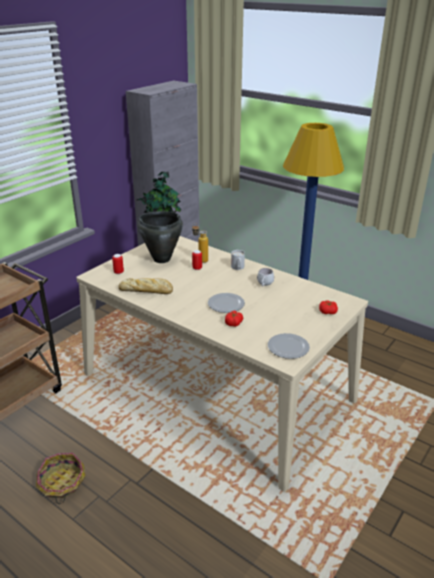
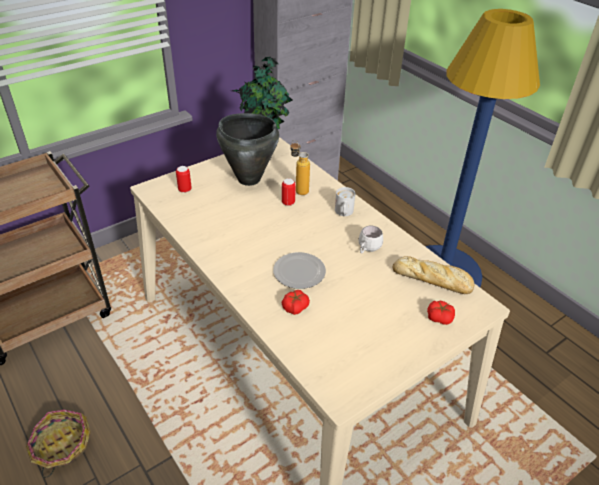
camera: 15 degrees right, 10 degrees up
bread [118,278,173,294] -> bread moved to [392,256,474,294]
plate [268,333,310,359] -> none

